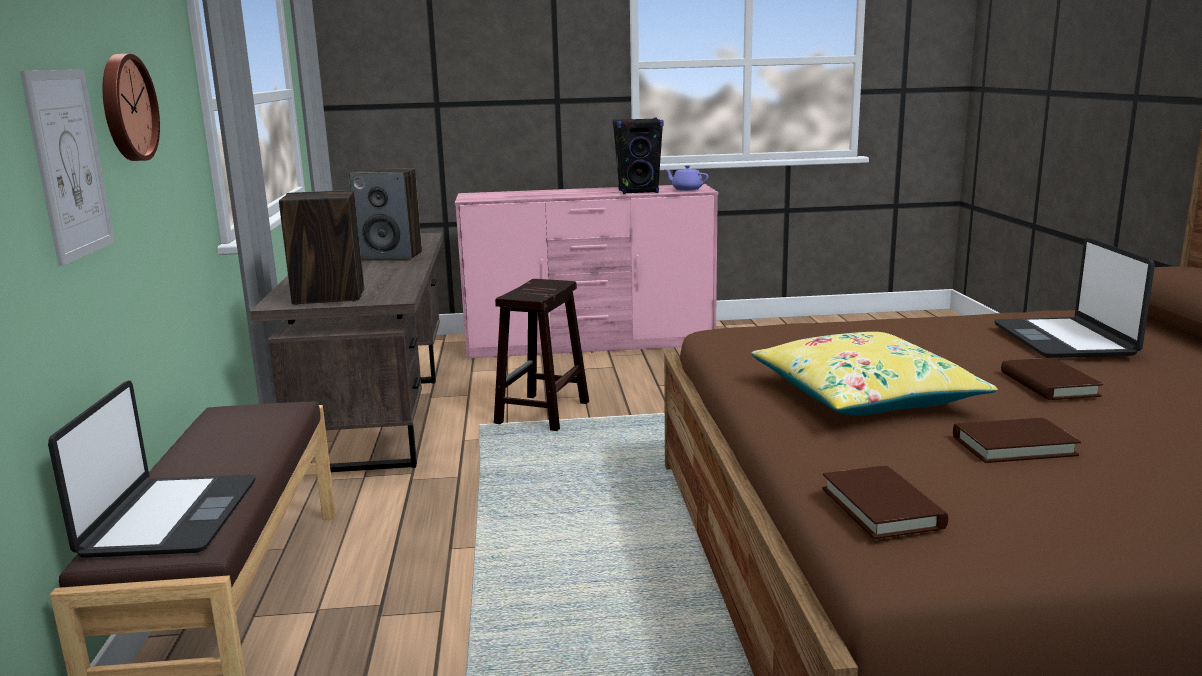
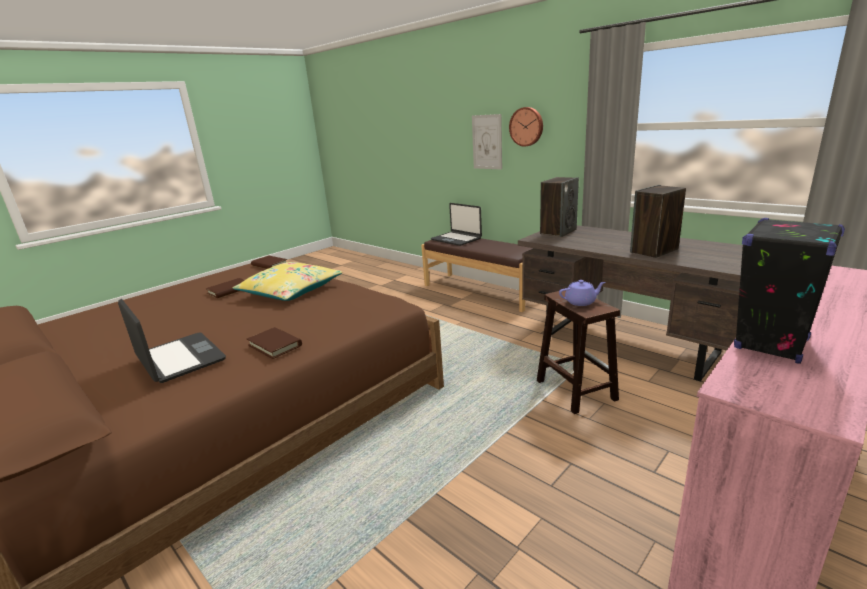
camera: 140 degrees right, 5 degrees up
purple teapot [664,165,709,191] -> purple teapot moved to [559,280,606,306]
brown book [1001,358,1103,400] -> brown book moved to [247,327,302,359]

